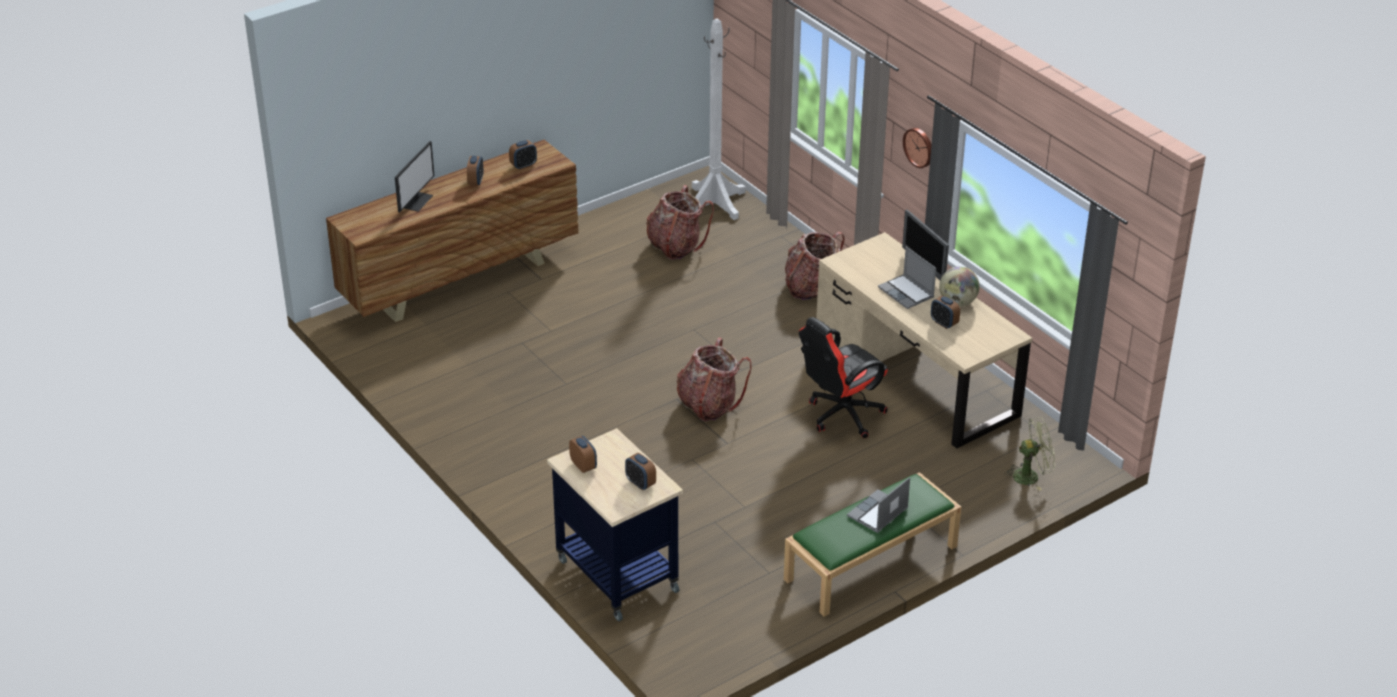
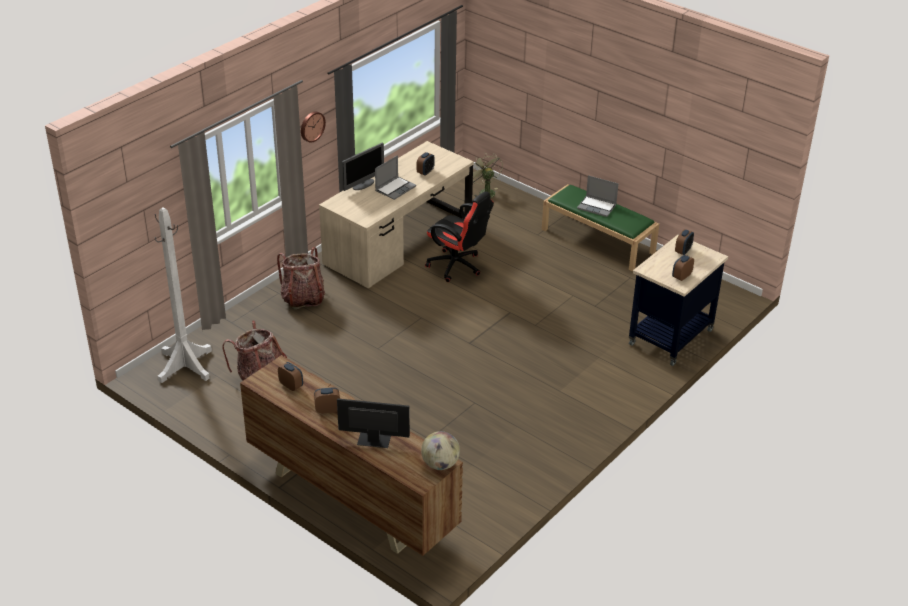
camera: 105 degrees left, 0 degrees up
backpack [677,338,752,422] -> none
globe [939,266,980,306] -> globe moved to [421,431,460,470]

